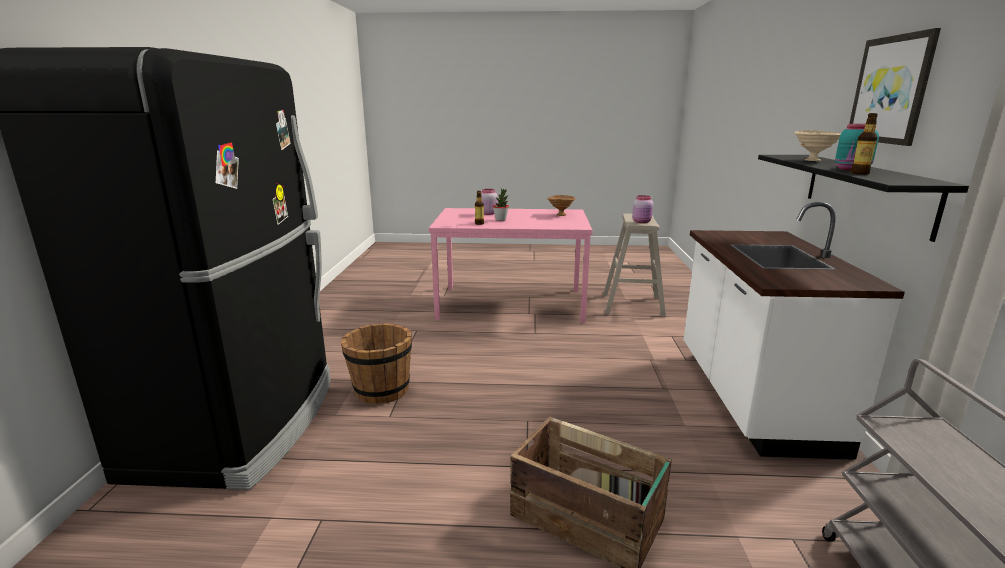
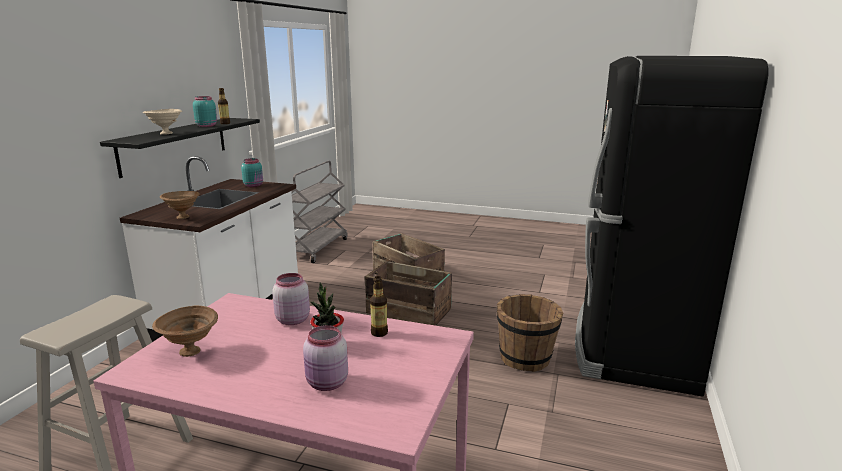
camera: 165 degrees left, 0 degrees up
pink jar [632,195,653,223] -> pink jar moved to [272,273,310,325]
picture [849,28,941,146] -> none
none -> brown bowl [160,191,200,219]
none -> turquoise jar [241,158,263,187]
none -> crate [365,261,452,326]

